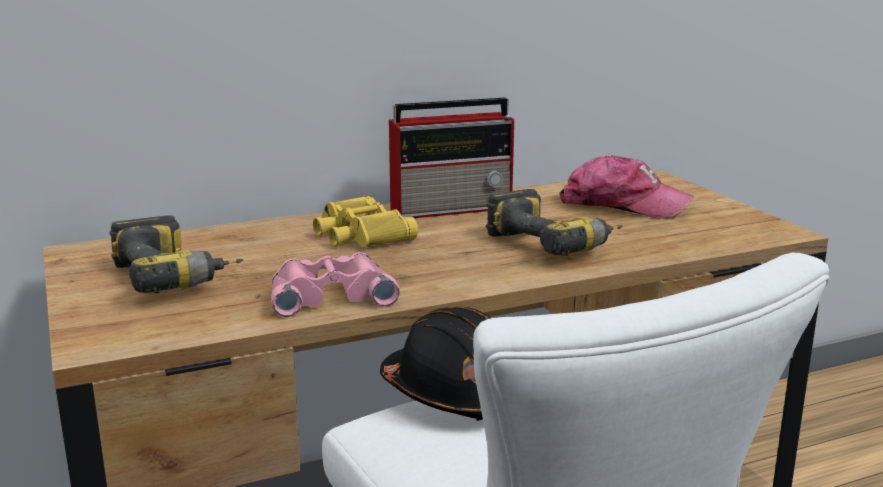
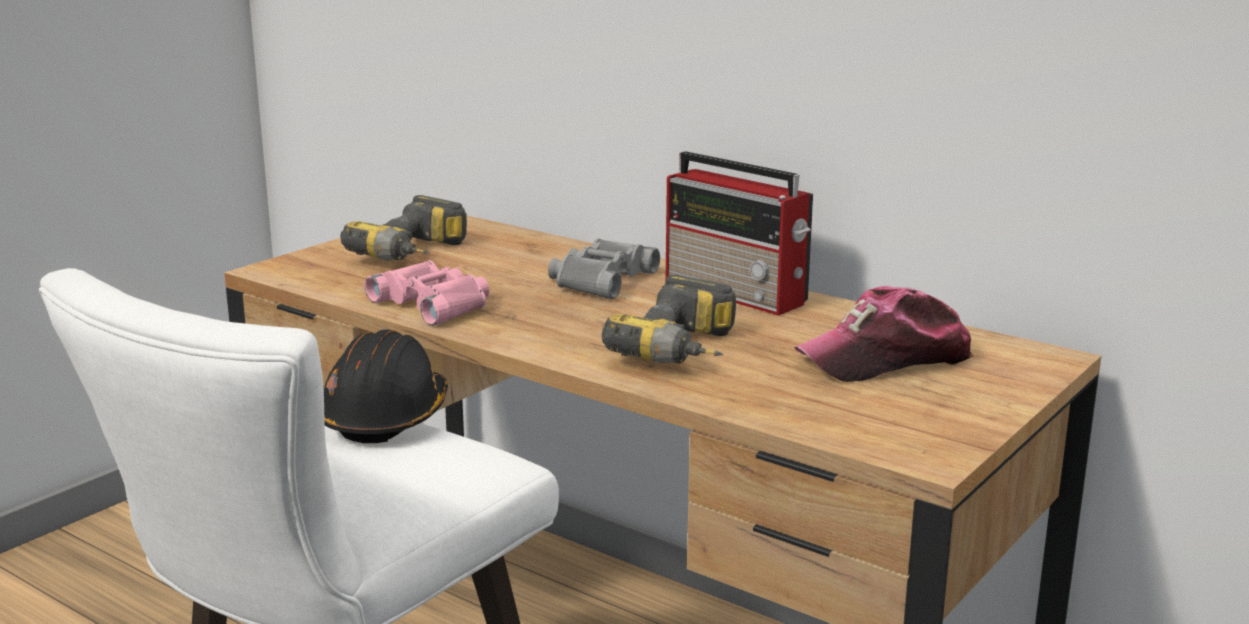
camera: 60 degrees right, 0 degrees up
yellow binoculars [313,196,418,247] -> grey binoculars [548,239,660,299]
cap [560,154,694,219] -> cap turned 75 degrees clockwise [795,286,974,382]

